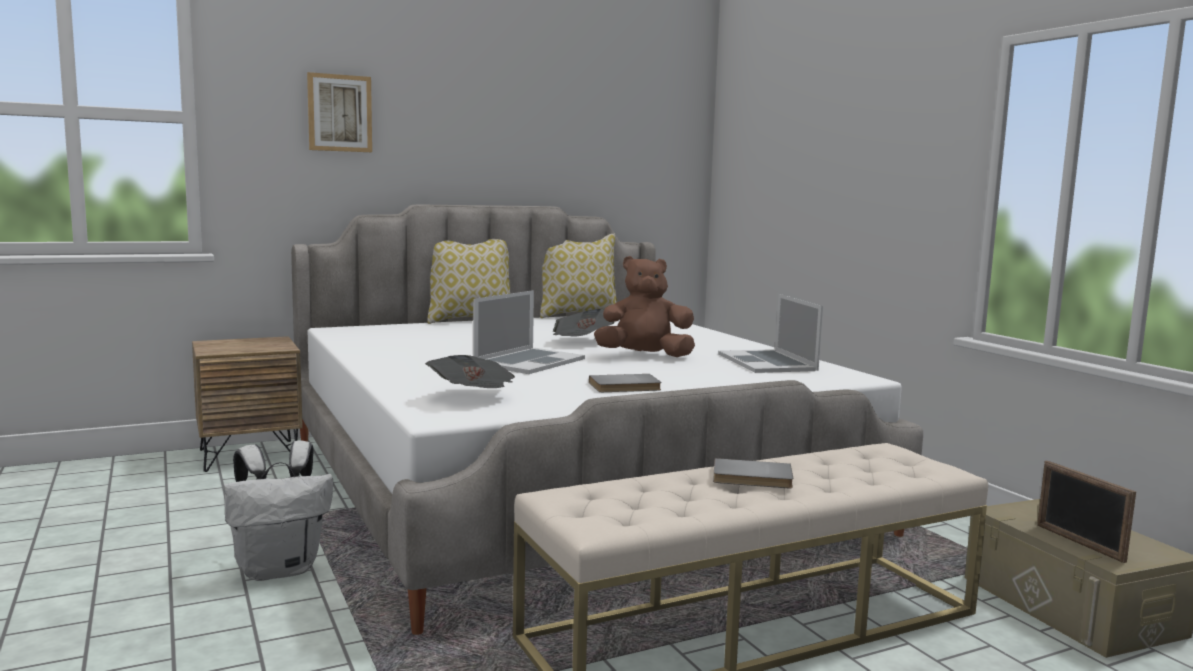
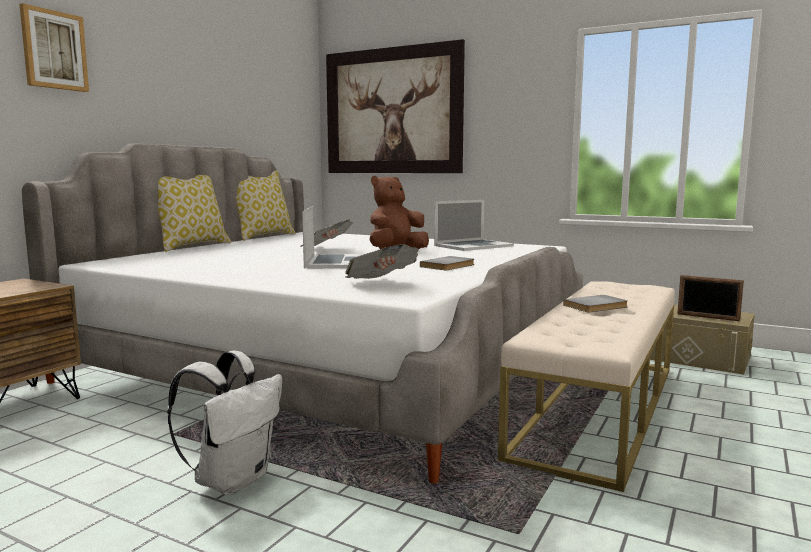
camera: 35 degrees left, 0 degrees up
laptop [718,294,823,373] -> laptop turned 75 degrees counterclockwise [434,200,514,251]
none -> picture [326,39,465,173]

